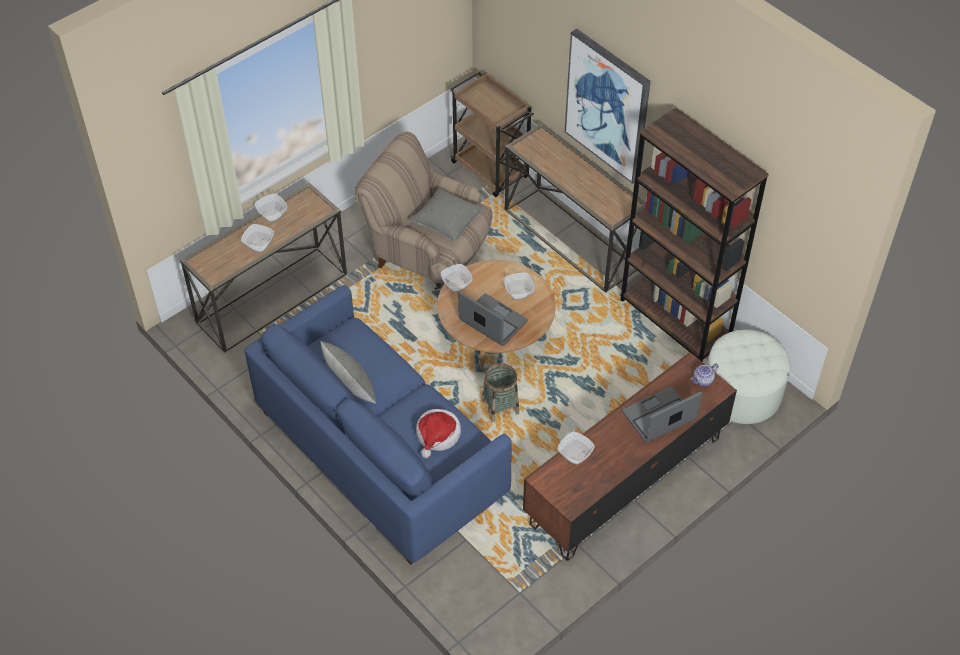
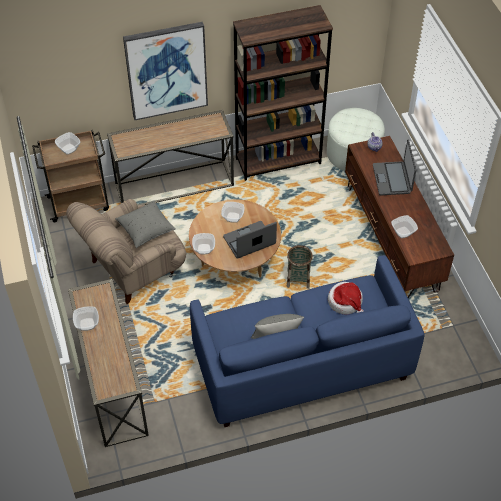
camera: 65 degrees left, 0 degrees up
bowl [241,224,274,253] -> bowl moved to [55,132,80,155]

